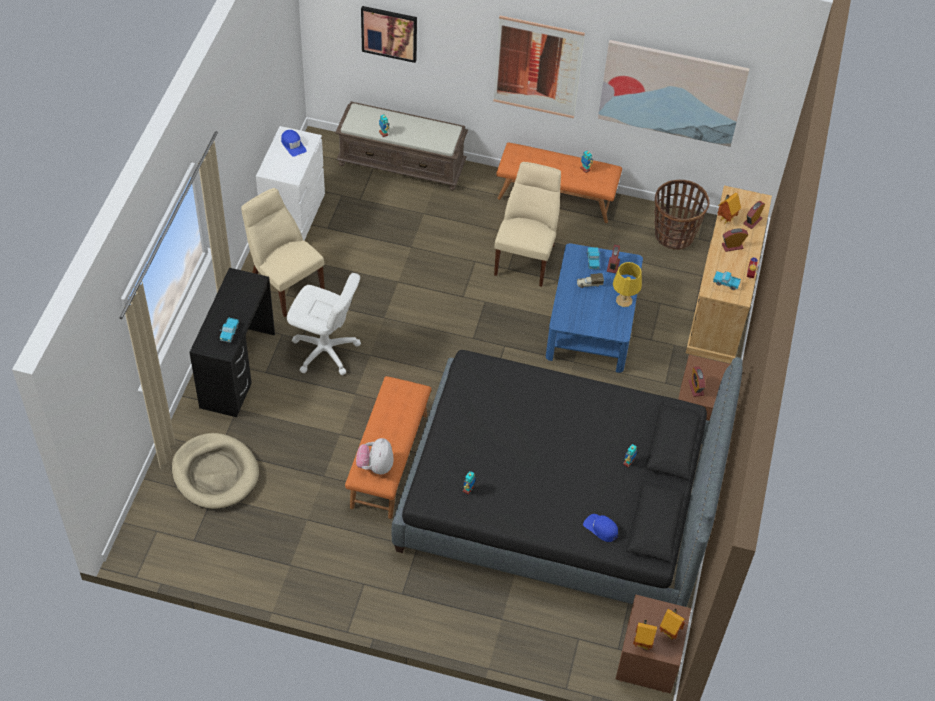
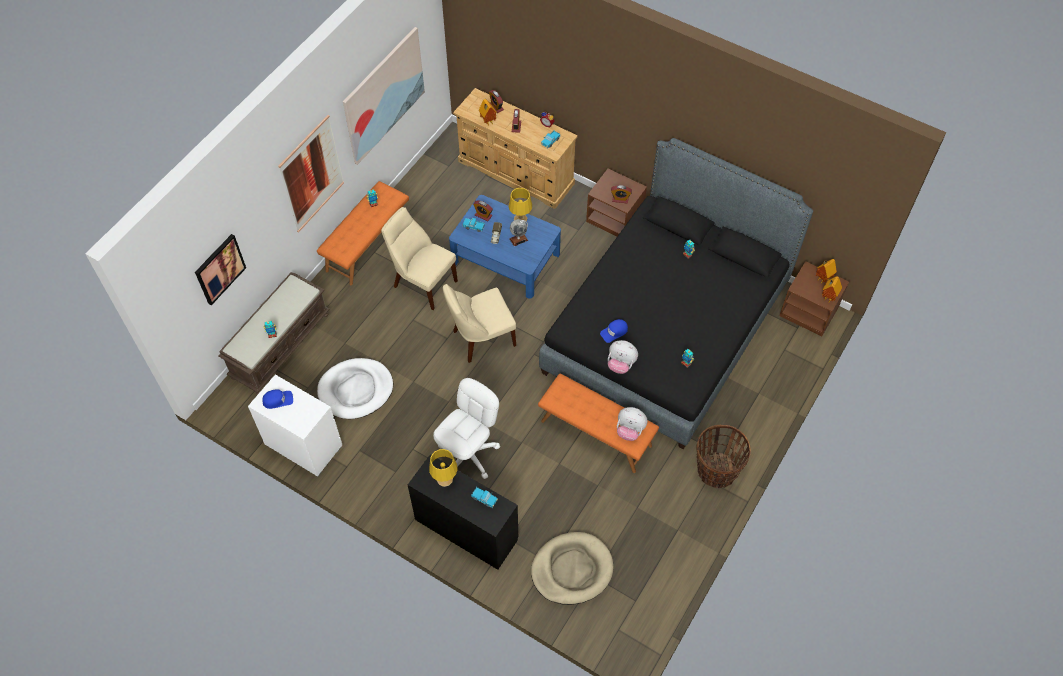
camera: 70 degrees left, 5 degrees up
beige chair [241,188,325,317] -> beige chair moved to [443,284,516,363]
blue cap [583,514,618,542] -> blue cap moved to [600,319,628,343]
basket [654,180,709,250] -> basket moved to [696,425,751,488]
none -> white dog bed [317,358,393,419]
none -> yellow table lamp [429,449,458,487]
none -> globe [509,219,528,246]
none -> plush toy [608,340,638,374]

